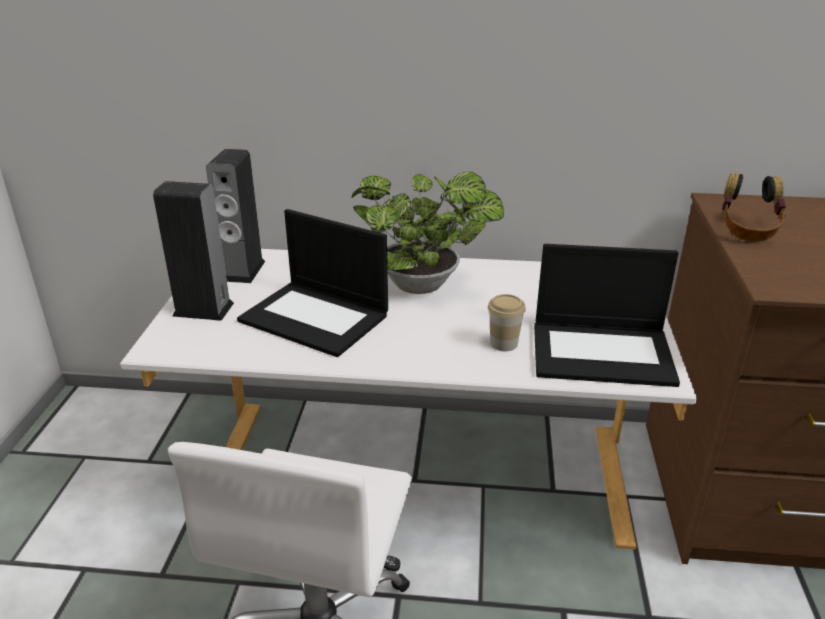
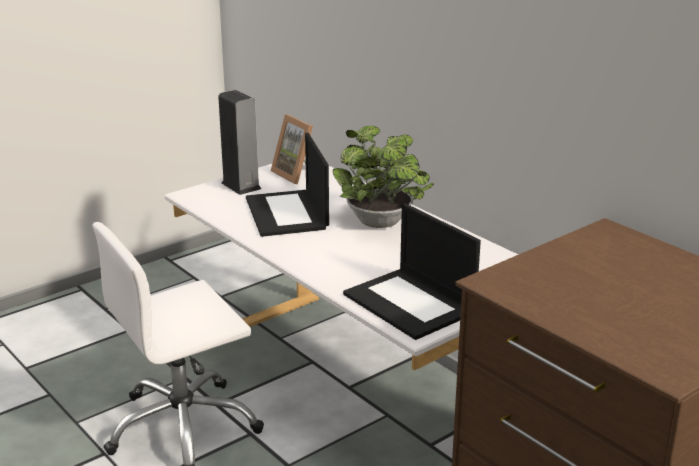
camera: 45 degrees right, 5 degrees down
speaker [206,149,265,283] -> picture frame [271,114,313,184]
cup [488,294,526,351] -> none
headphones [722,173,786,242] -> none

